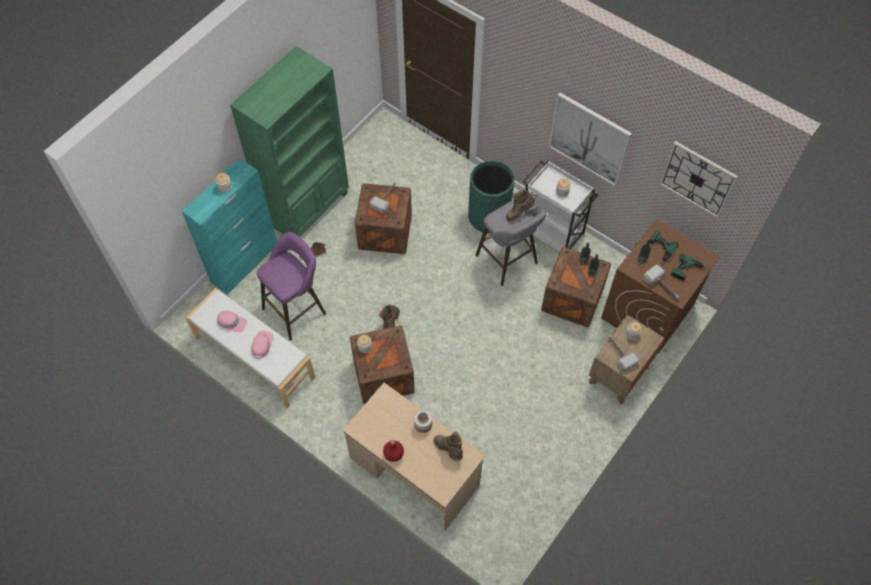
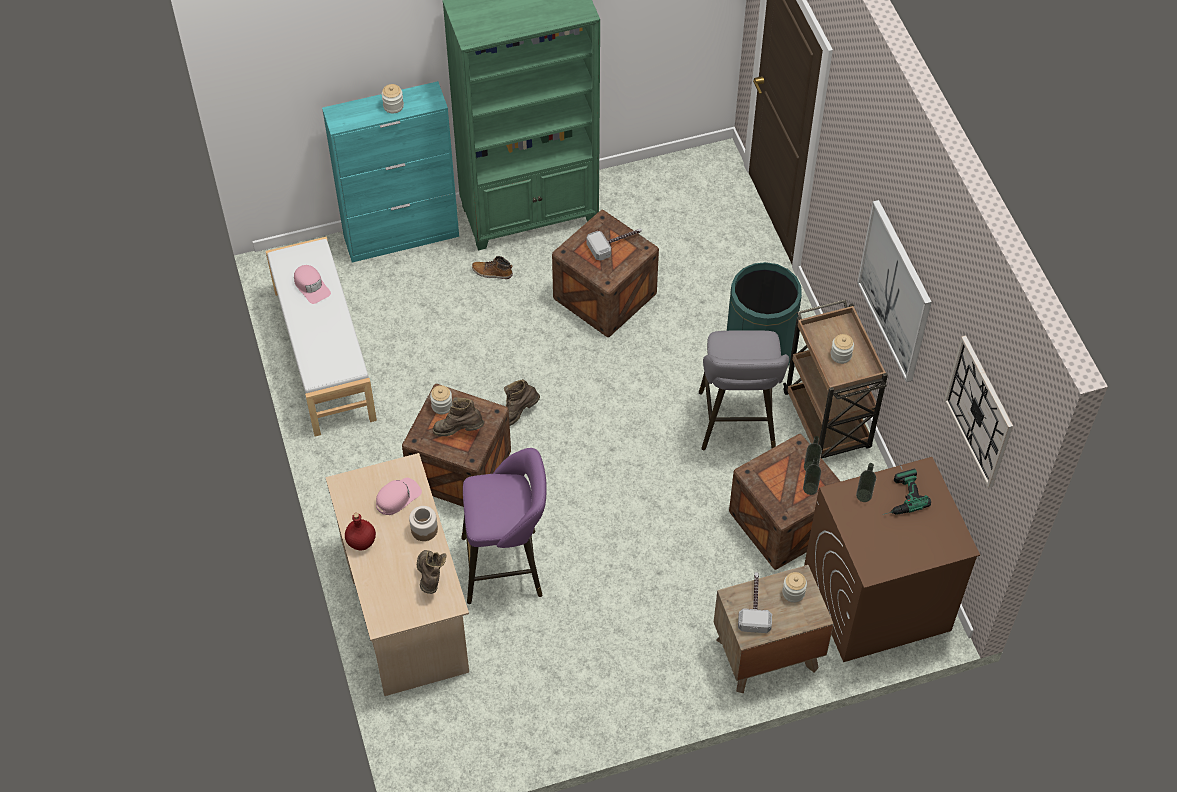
camera: 35 degrees right, 5 degrees down
pink cap [251,331,273,358] -> pink cap moved to [376,478,422,515]
purple stool [257,232,326,340] -> purple stool moved to [461,448,547,604]
brown boot [506,190,536,222] -> brown boot moved to [433,397,484,436]
white cart [523,160,598,252] -> brown cart [783,299,888,458]
hammer [643,265,679,299] -> none
power drill [671,254,710,281] -> none

